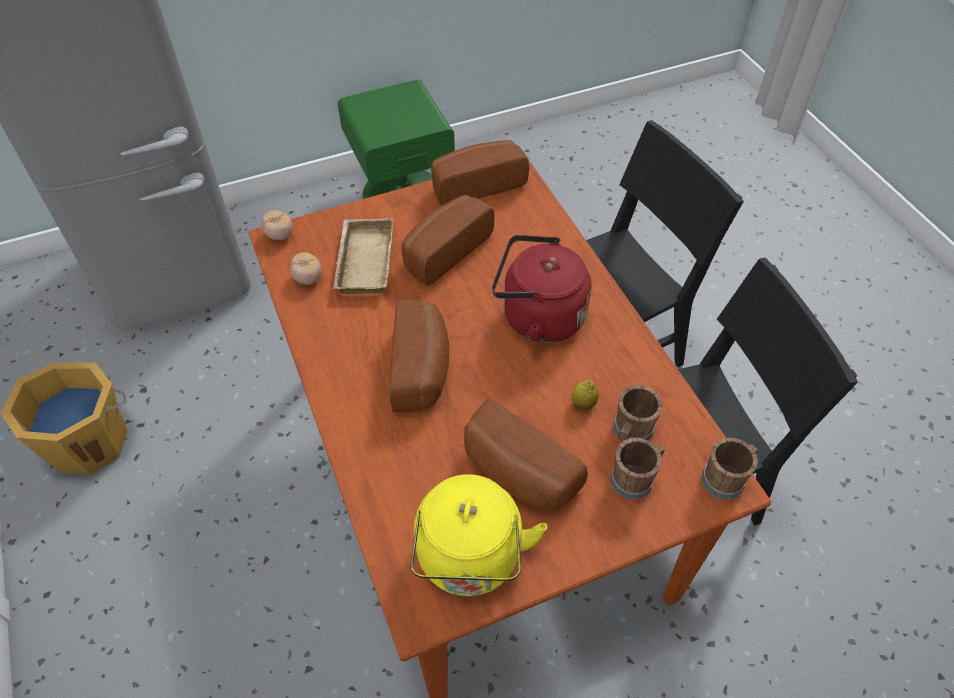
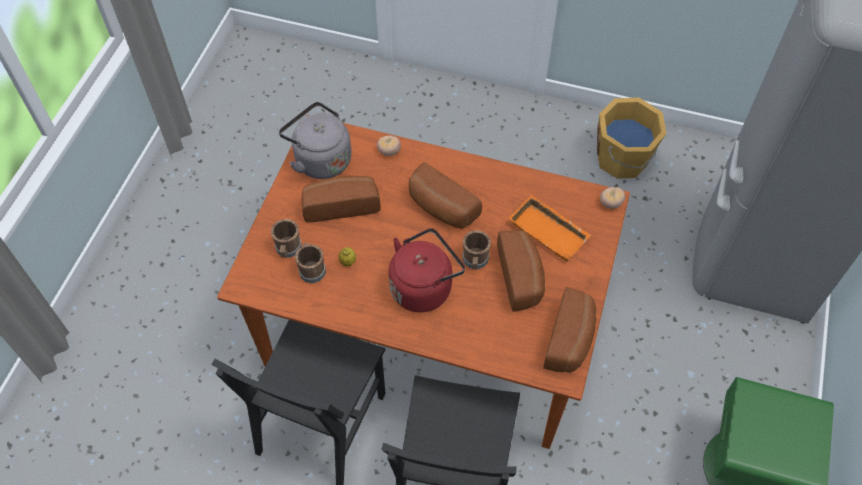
camera: 130 degrees right, 5 degrees up
tomato [290,252,322,285] -> tomato moved to [377,135,401,156]
beige tray [333,218,393,294] -> orange tray [509,195,591,262]
yellow kettle [410,474,547,596] -> grey kettle [279,102,352,179]
brown mug [701,438,758,500] -> brown mug moved to [463,230,491,270]

